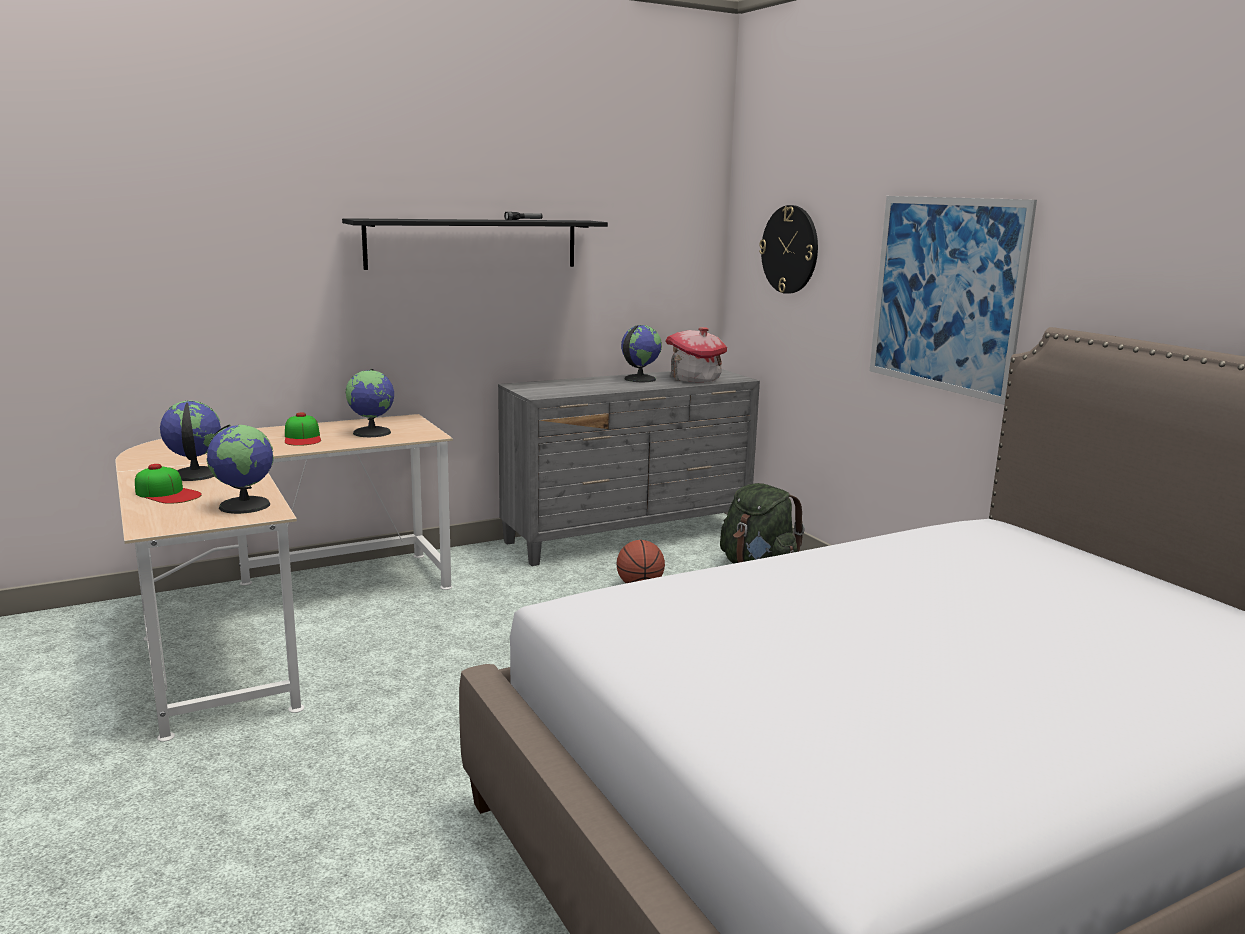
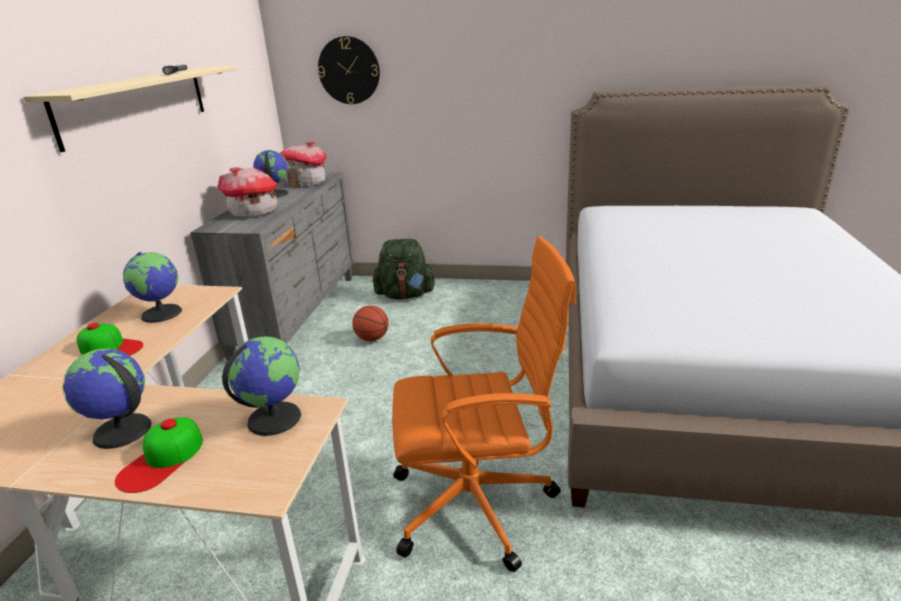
camera: 50 degrees left, 10 degrees up
cap [135,464,202,504] -> cap turned 135 degrees clockwise [115,417,203,493]
black shelf [342,218,608,270] -> beige shelf [23,66,236,152]
picture [870,196,1037,405] -> none
none -> toy house [218,167,277,218]
none -> orange office chair [392,236,576,572]

